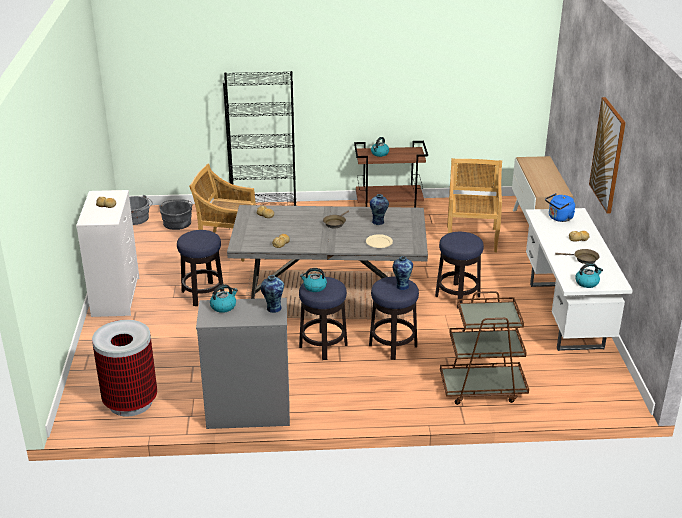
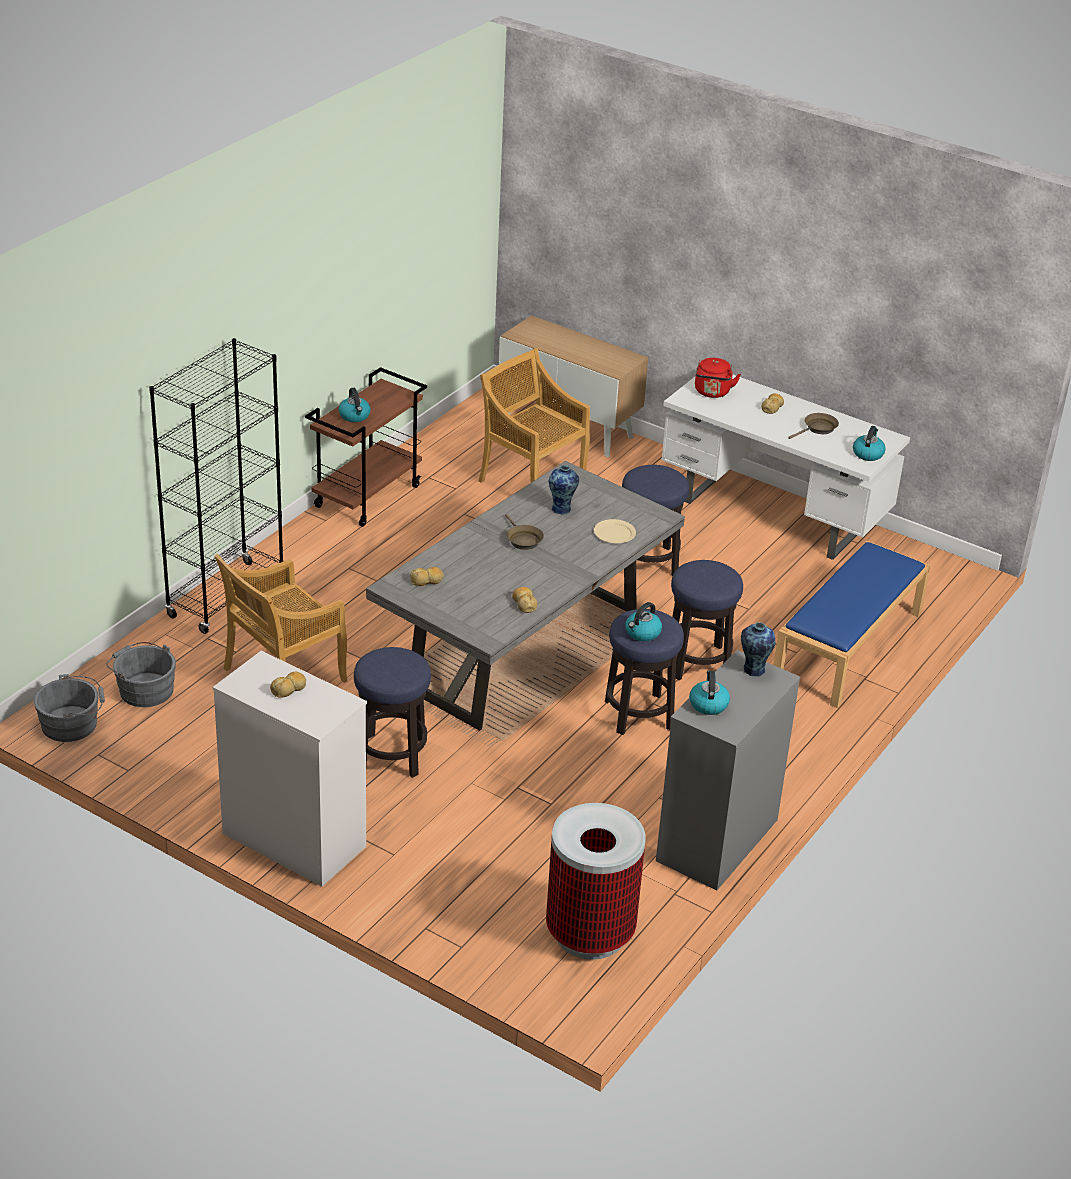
camera: 55 degrees left, 5 degrees up
vase [393,256,413,290] -> none
brown cart [440,291,529,405] -> blue bench [774,541,931,708]
blue kettle [545,193,575,222] -> red kettle [695,358,741,398]
picture [589,97,626,214] -> none

